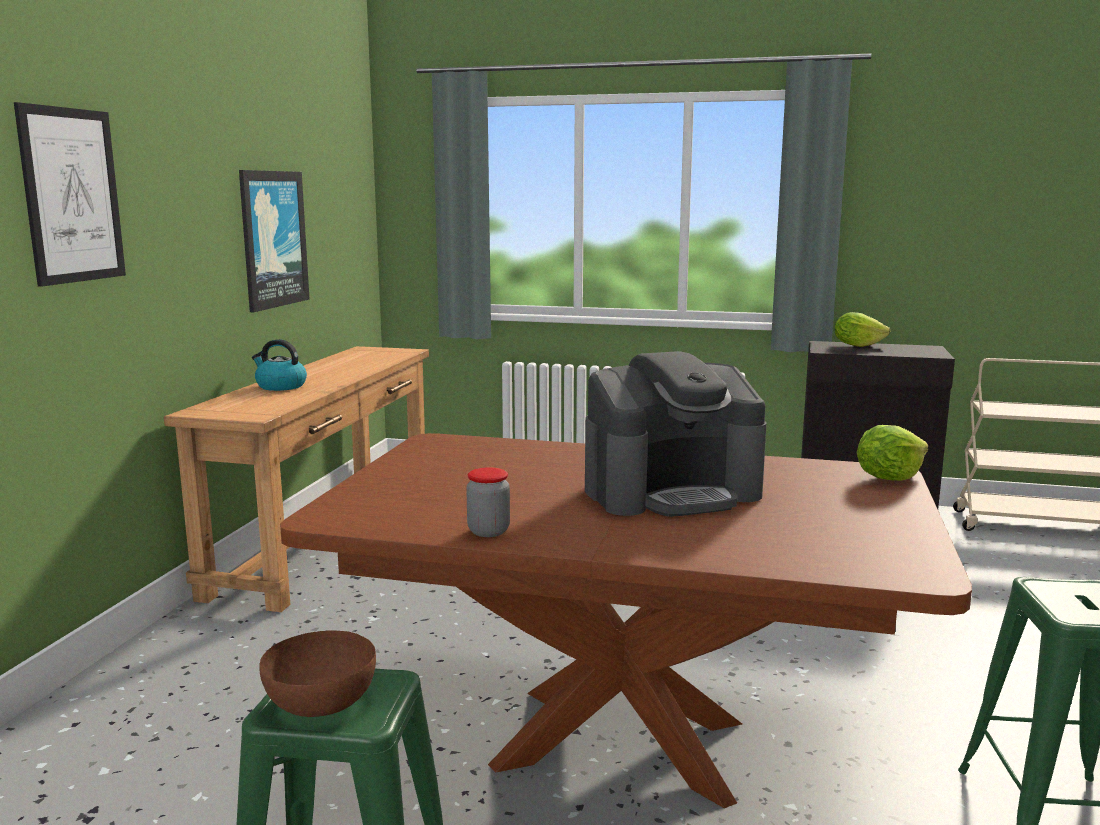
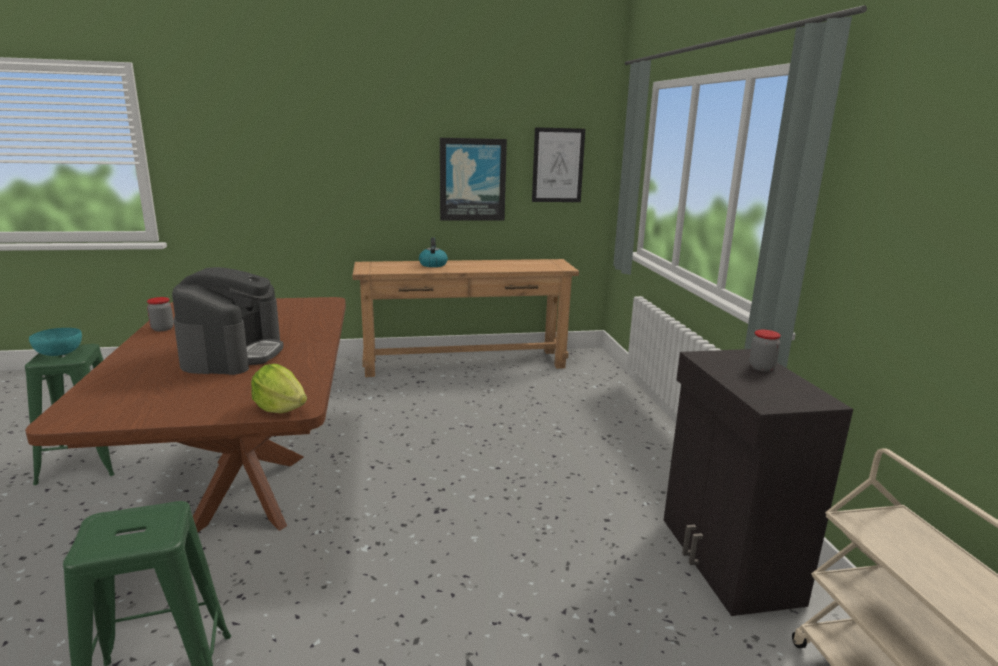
camera: 65 degrees right, 5 degrees up
picture [14,102,126,287] -> picture moved to [532,127,585,202]
brown bowl [259,631,376,717] -> turquoise bowl [29,328,82,356]
coffee machine [585,351,767,517] -> coffee machine turned 135 degrees counterclockwise [172,267,284,375]
lettuce [835,312,890,347] -> jar [749,330,781,371]

